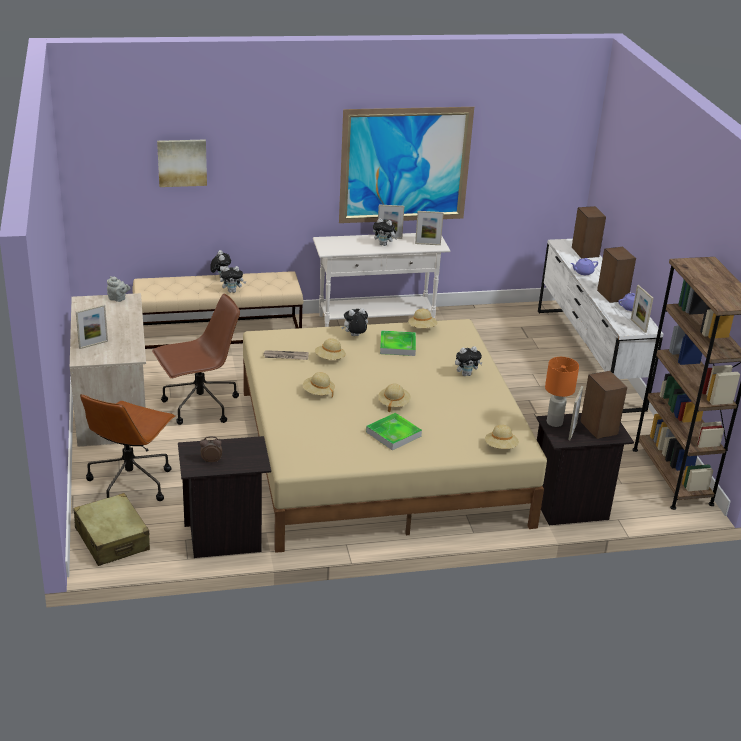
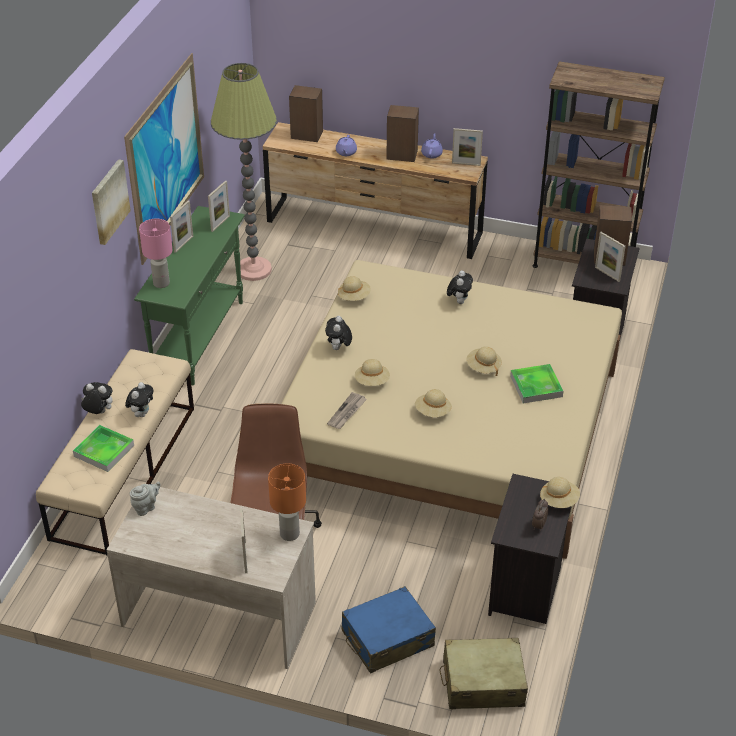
camera: 60 degrees left, 10 degrees up
brown office chair [80,394,176,501] -> blue suitcase [342,586,436,673]
picture [157,139,207,187] -> picture moved to [92,159,131,245]
white console table [313,233,450,327] -> green console table [134,206,245,385]
plush toy [373,218,397,246] -> none
tray [380,330,416,356] -> tray moved to [73,425,134,472]
beige hat [485,425,519,449] -> beige hat moved to [540,477,580,508]
white dresser [538,239,663,413] -> brown dresser [263,122,488,259]
orange table lamp [545,357,579,427] -> orange table lamp moved to [268,464,306,541]
none -> pink table lamp [139,219,173,288]
none -> floor lamp [211,63,277,281]

